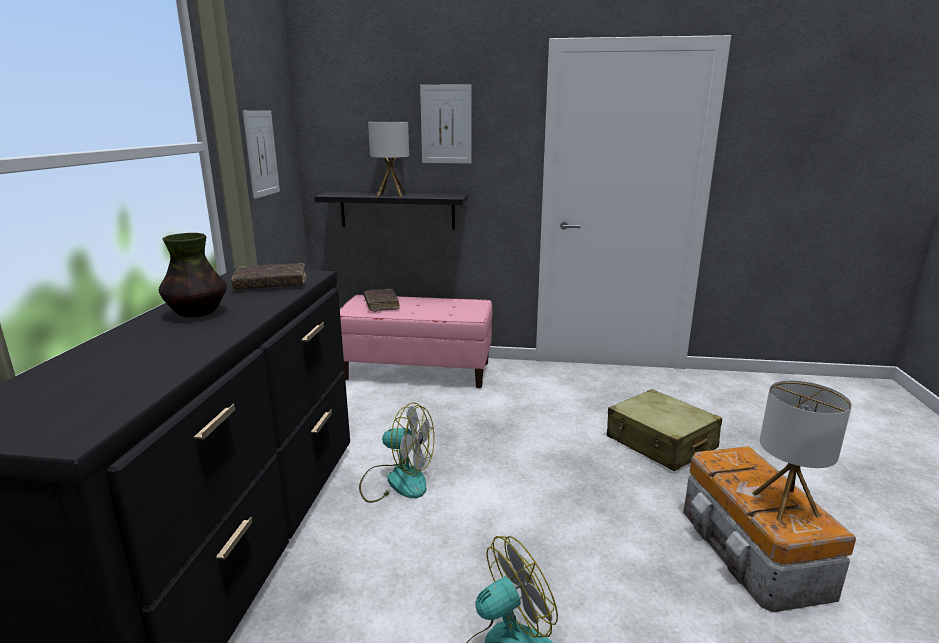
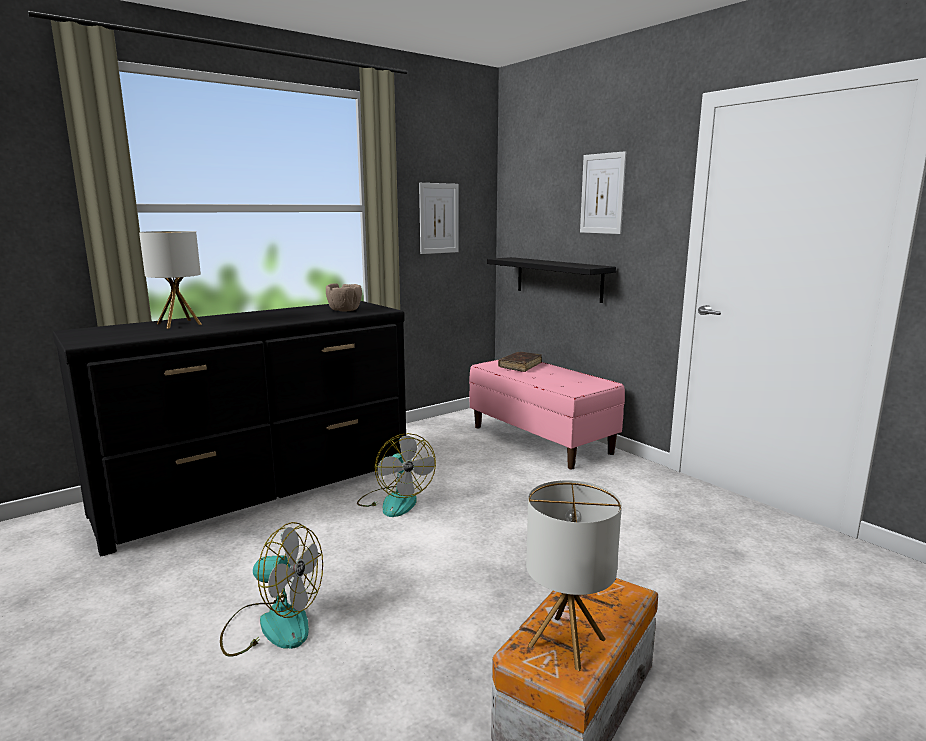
camera: 45 degrees right, 5 degrees down
vase [159,233,227,318] -> none
brown book [231,263,306,290] -> brown bowl [326,283,362,311]
table lamp [368,122,409,197] -> table lamp moved to [139,231,202,329]
beige suitcase [607,389,722,471] -> none

